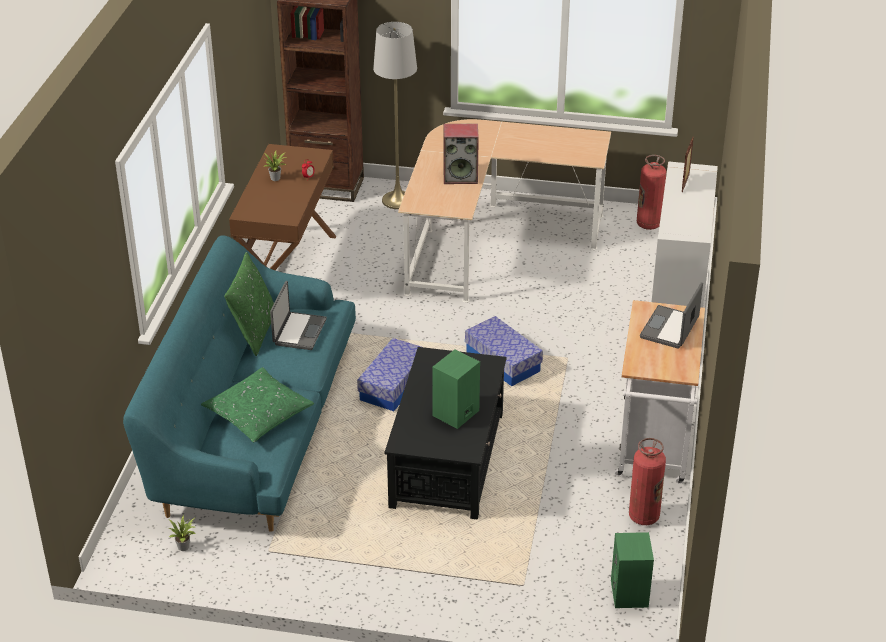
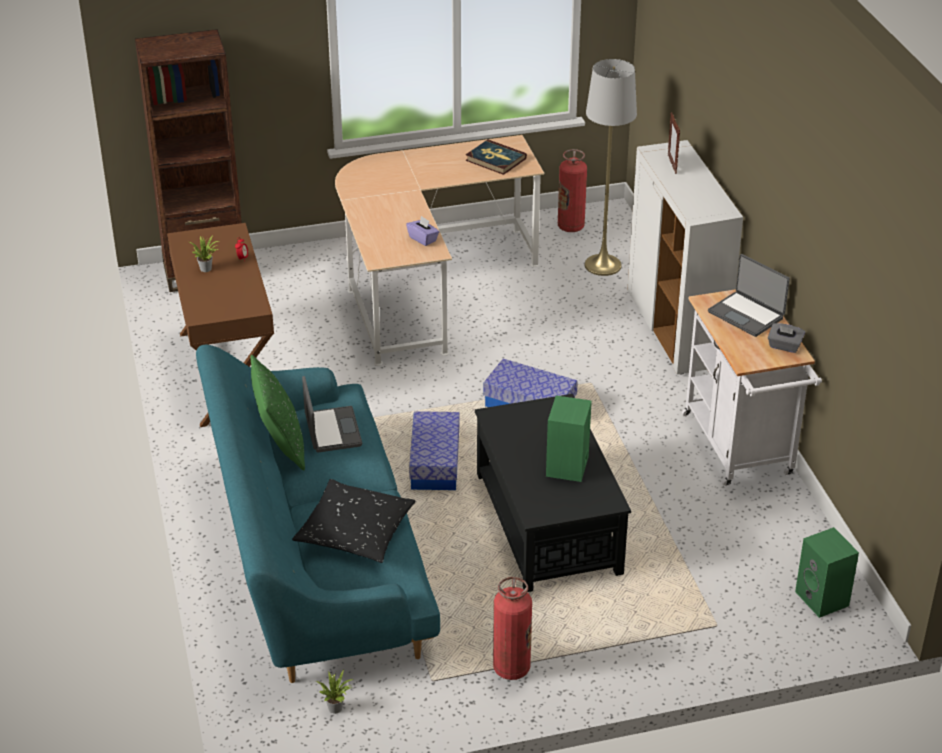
camera: 25 degrees left, 0 degrees up
green pillow [201,367,314,443] -> black pillow [292,479,415,563]
grey floor lamp [373,22,417,209] -> grey floor lamp moved to [584,59,637,276]
speaker [444,124,479,184] -> none
fire extinguisher [629,438,666,525] -> fire extinguisher moved to [493,577,532,680]
laptop [640,282,703,349] -> laptop turned 45 degrees counterclockwise [708,254,790,337]
none -> purple tissue box [406,216,439,246]
none -> book [466,139,527,175]
none -> grey tissue box [768,323,805,353]

